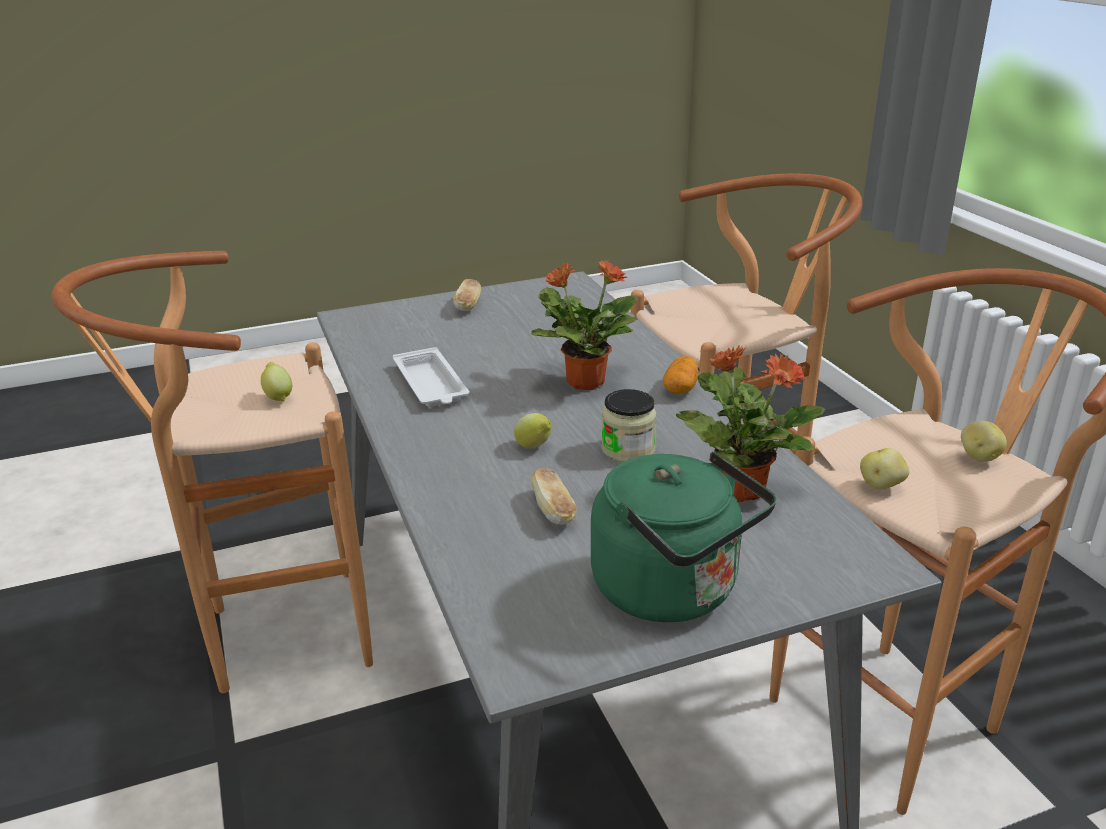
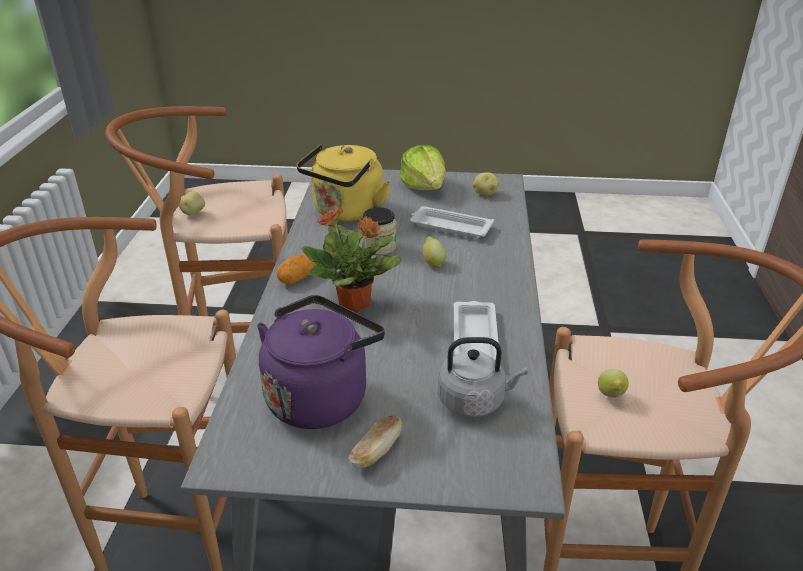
camera: 155 degrees left, 5 degrees up
bread [532,469,577,525] -> white tray [410,206,494,238]
green kettle [591,452,776,622] -> lettuce [399,145,446,190]
potted plant [676,345,825,502] -> yellow kettle [296,144,391,222]
potato [860,448,909,490] -> potato moved to [473,172,499,195]
none -> purple kettle [257,295,385,429]
none -> grey kettle [438,337,528,417]

